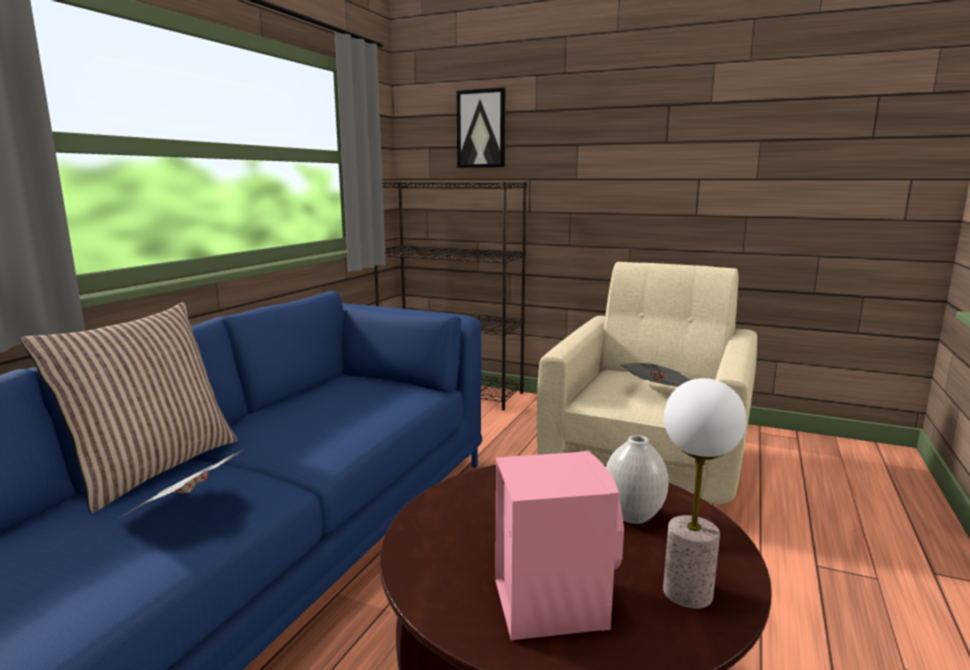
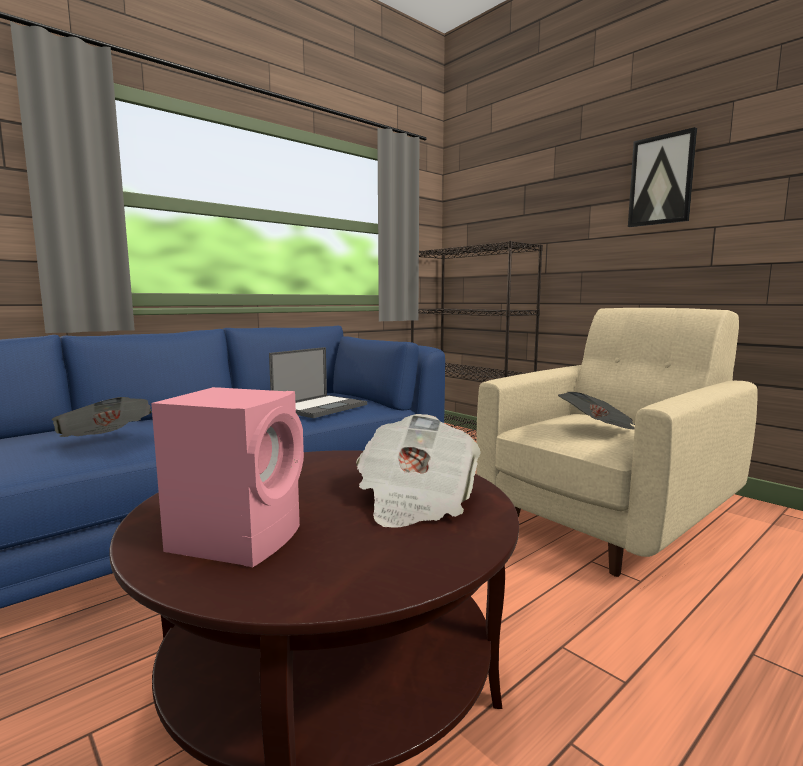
camera: 25 degrees right, 5 degrees down
pillow [20,302,237,513] -> none
picture [457,88,505,168] -> picture moved to [628,127,697,227]
white vase [606,435,669,524] -> newspaper [356,414,481,528]
table lamp [663,378,746,609] -> none
none -> laptop [269,347,367,418]

